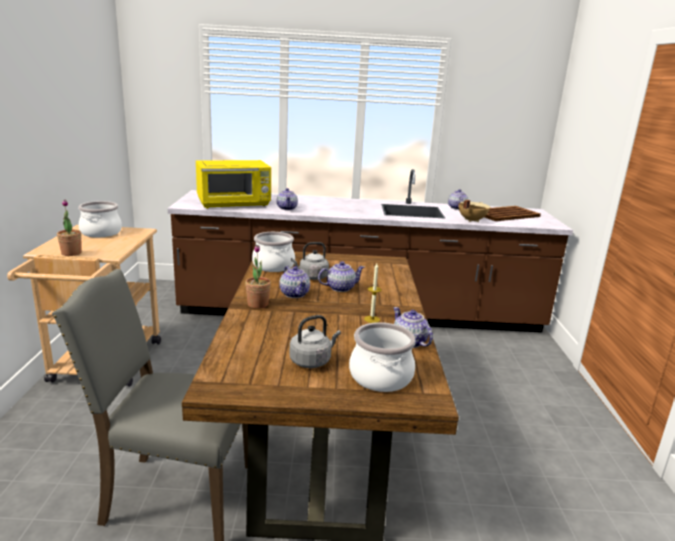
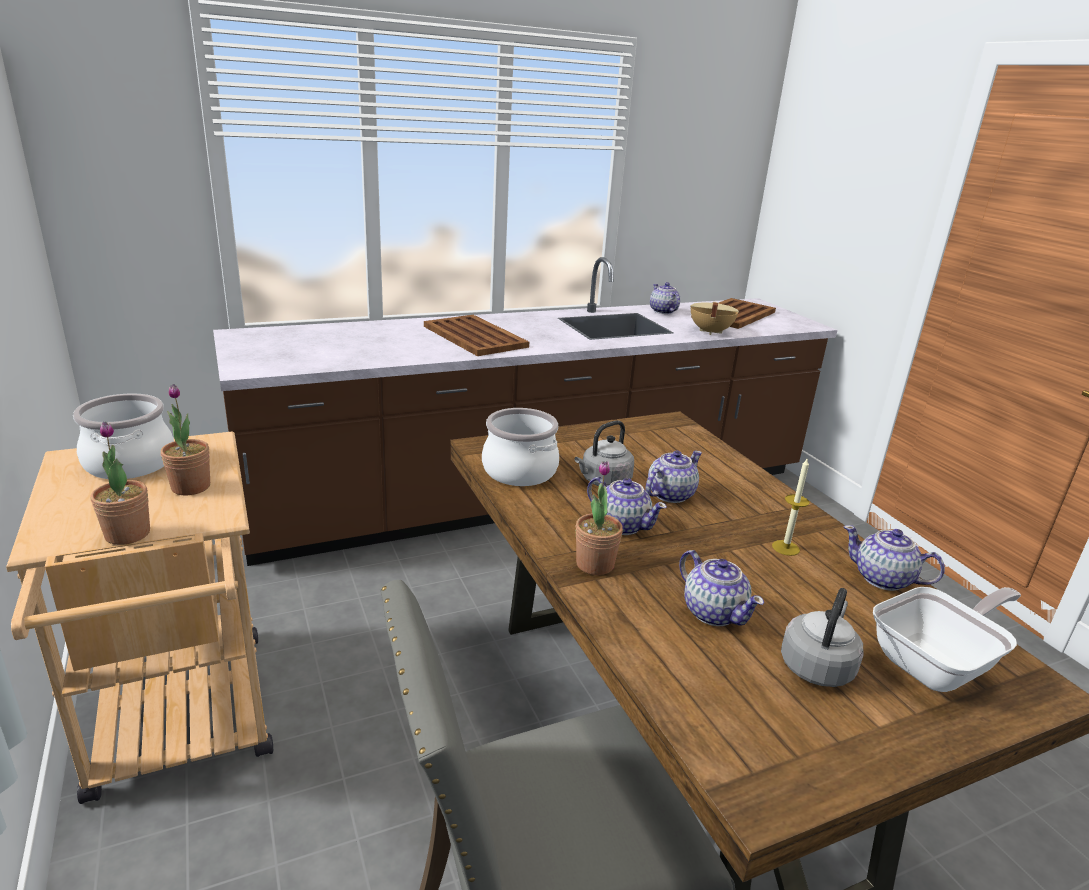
camera: 25 degrees left, 5 degrees up
yellow microwave [196,160,271,209] -> none
teapot [277,188,298,210] -> teapot moved to [679,550,764,626]
cooking pot [349,322,415,392] -> frying pan [873,587,1021,692]
none -> potted plant [161,384,210,495]
none -> brown tray [424,315,529,356]

